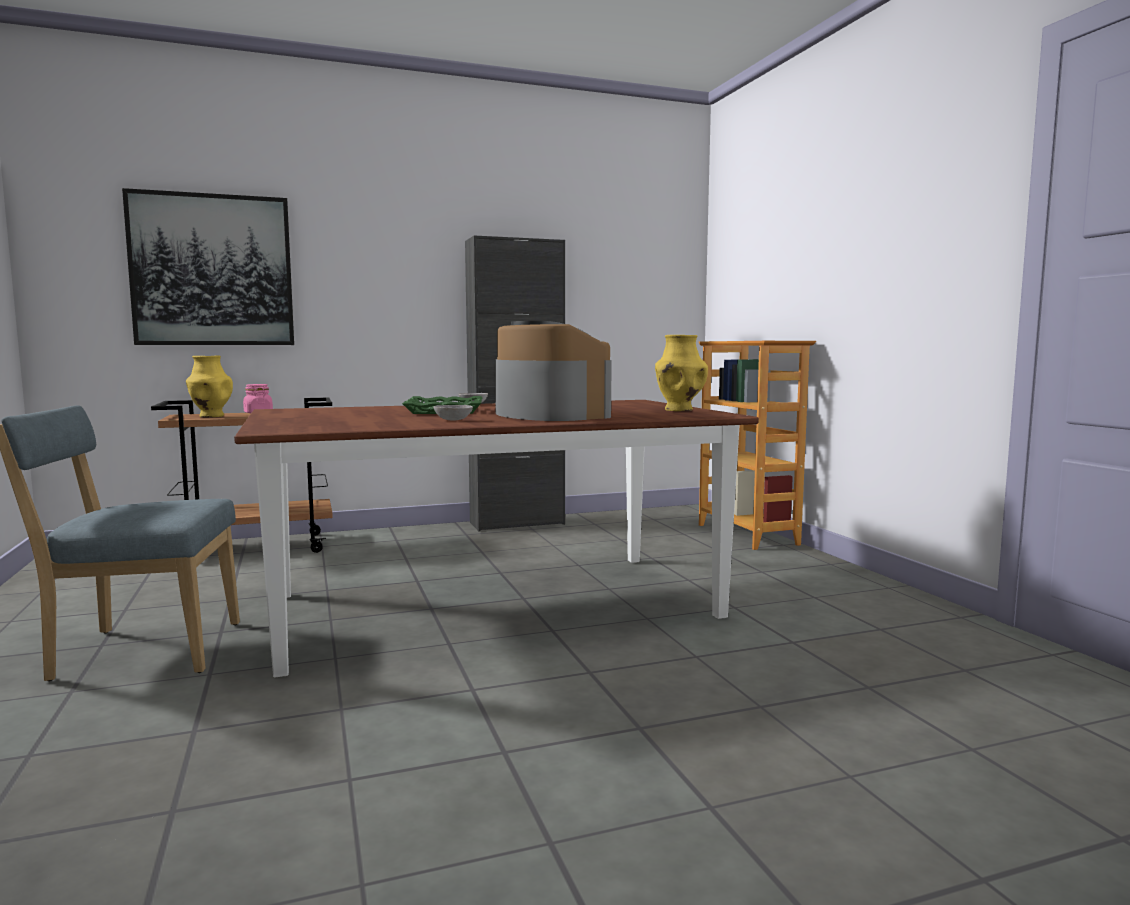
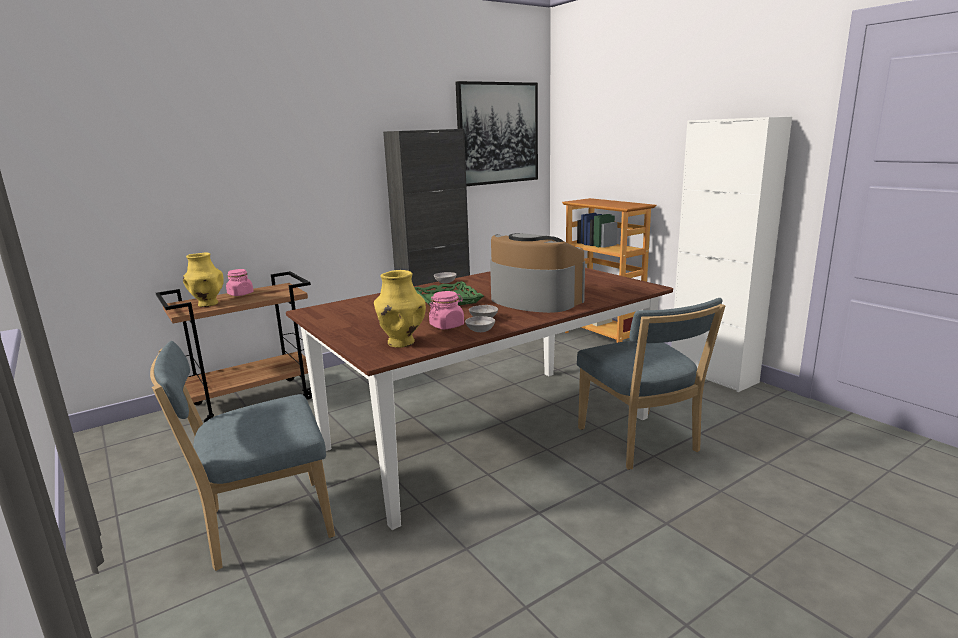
camera: 15 degrees left, 10 degrees up
picture [122,188,294,345] -> picture moved to [456,81,538,186]
yellow vase [655,335,708,411] -> yellow vase moved to [374,270,426,348]
none -> pink jar [429,291,464,329]
none -> grey bowl [465,316,495,332]
none -> blue chair [577,298,725,470]
none -> white cabinet [671,116,792,392]

